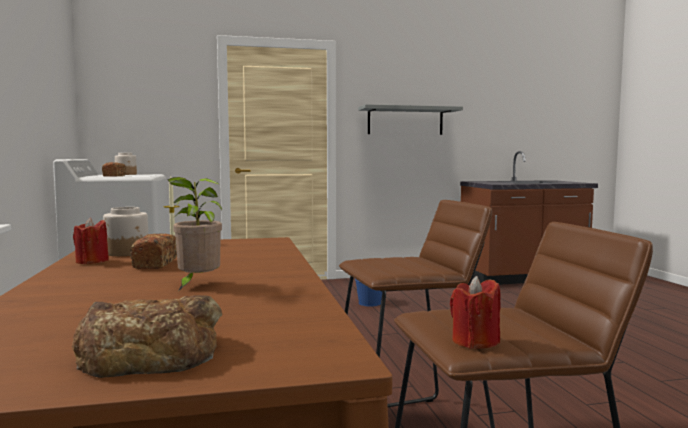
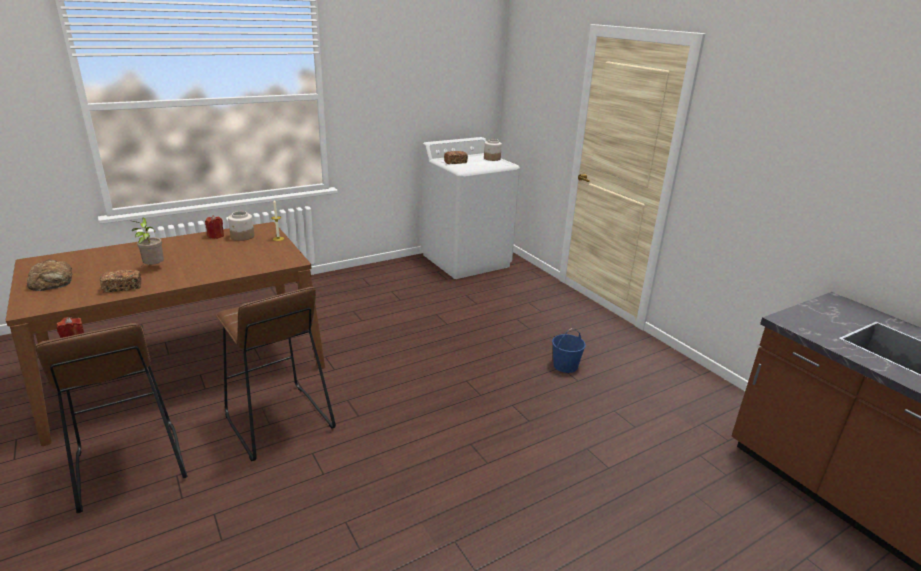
camera: 70 degrees right, 20 degrees up
bread [130,233,177,269] -> bread moved to [100,270,141,293]
grey shelf [358,104,463,135] -> none

